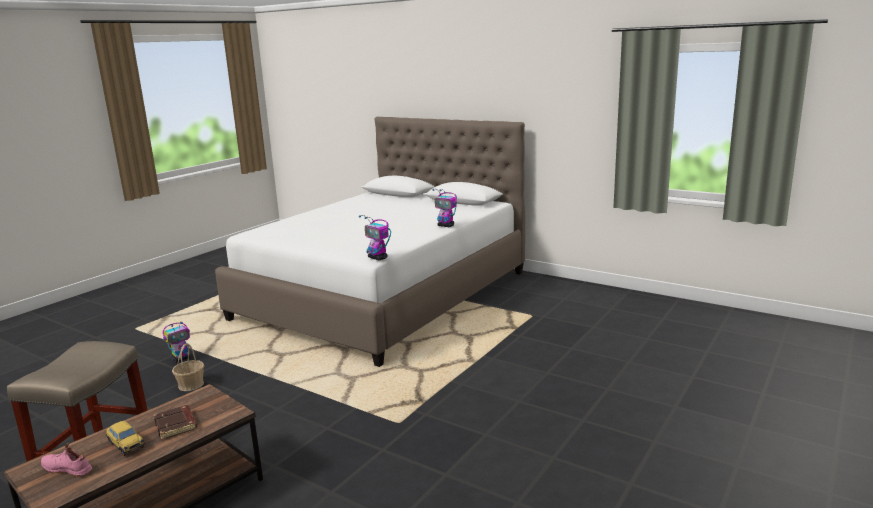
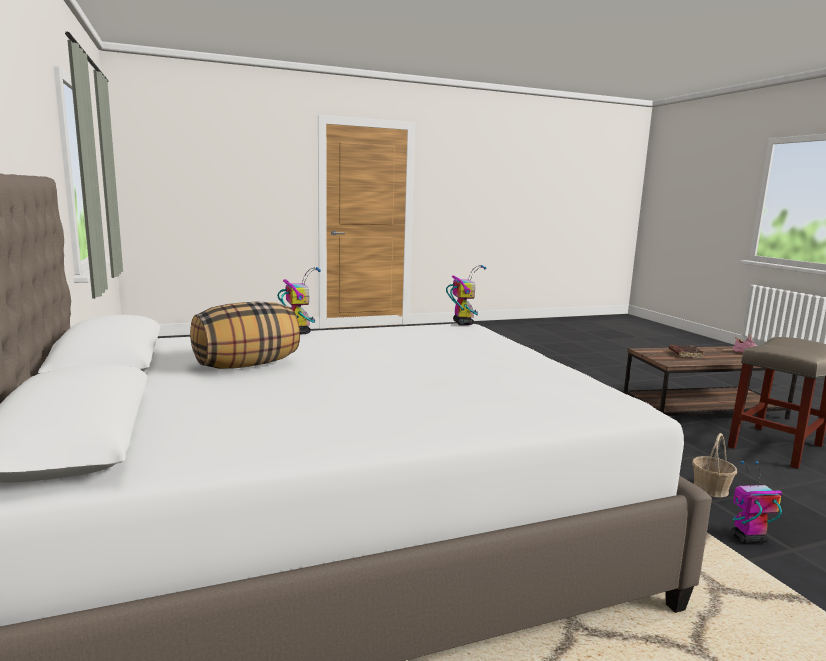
camera: 145 degrees left, 5 degrees down
toy car [106,421,145,456] -> none
none -> pillow [190,302,300,369]

